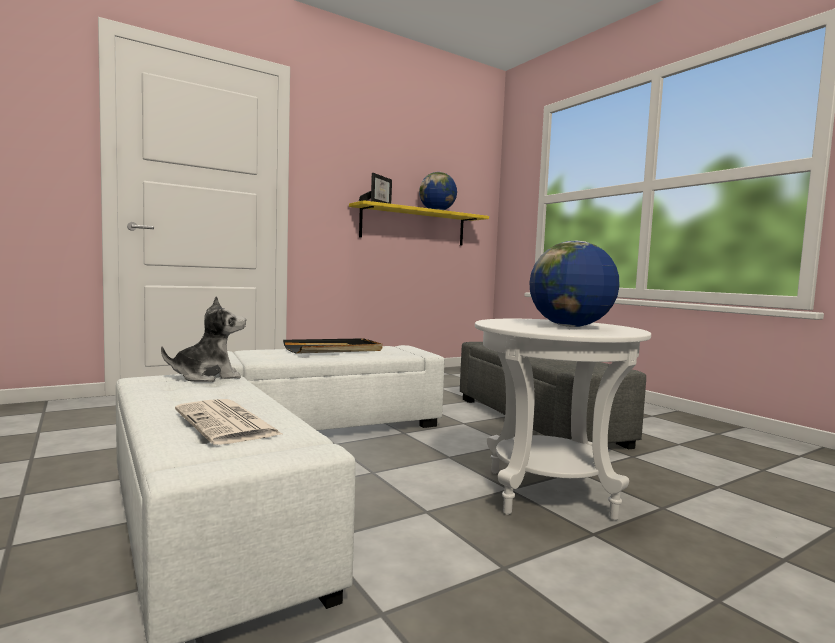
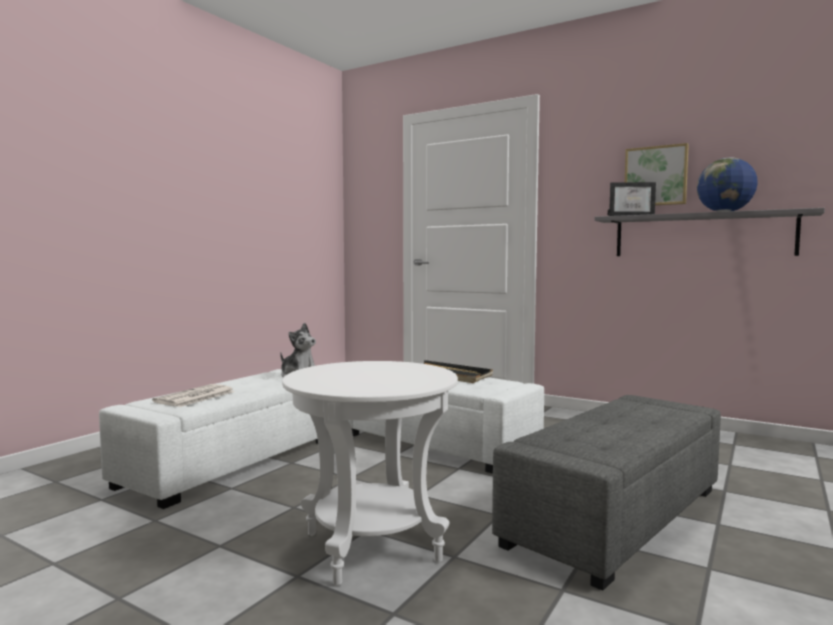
camera: 65 degrees right, 0 degrees up
yellow shelf [349,200,489,246] -> grey shelf [594,208,825,256]
globe [529,241,620,327] -> none
none -> picture [625,143,689,205]

